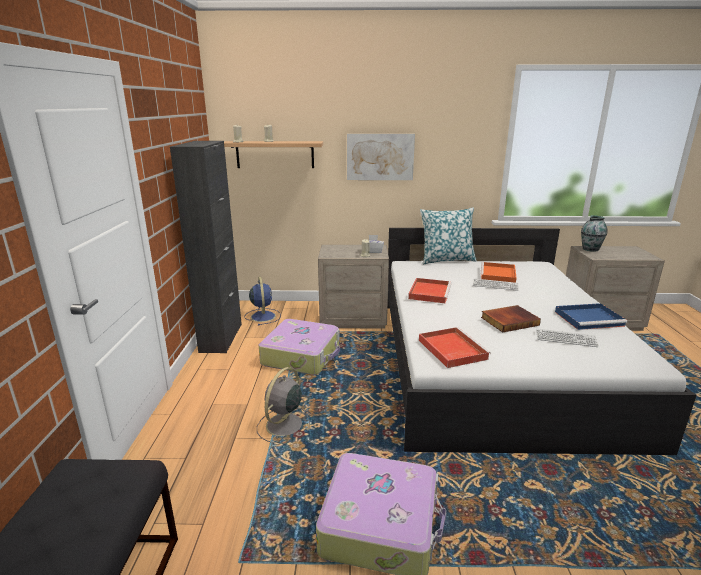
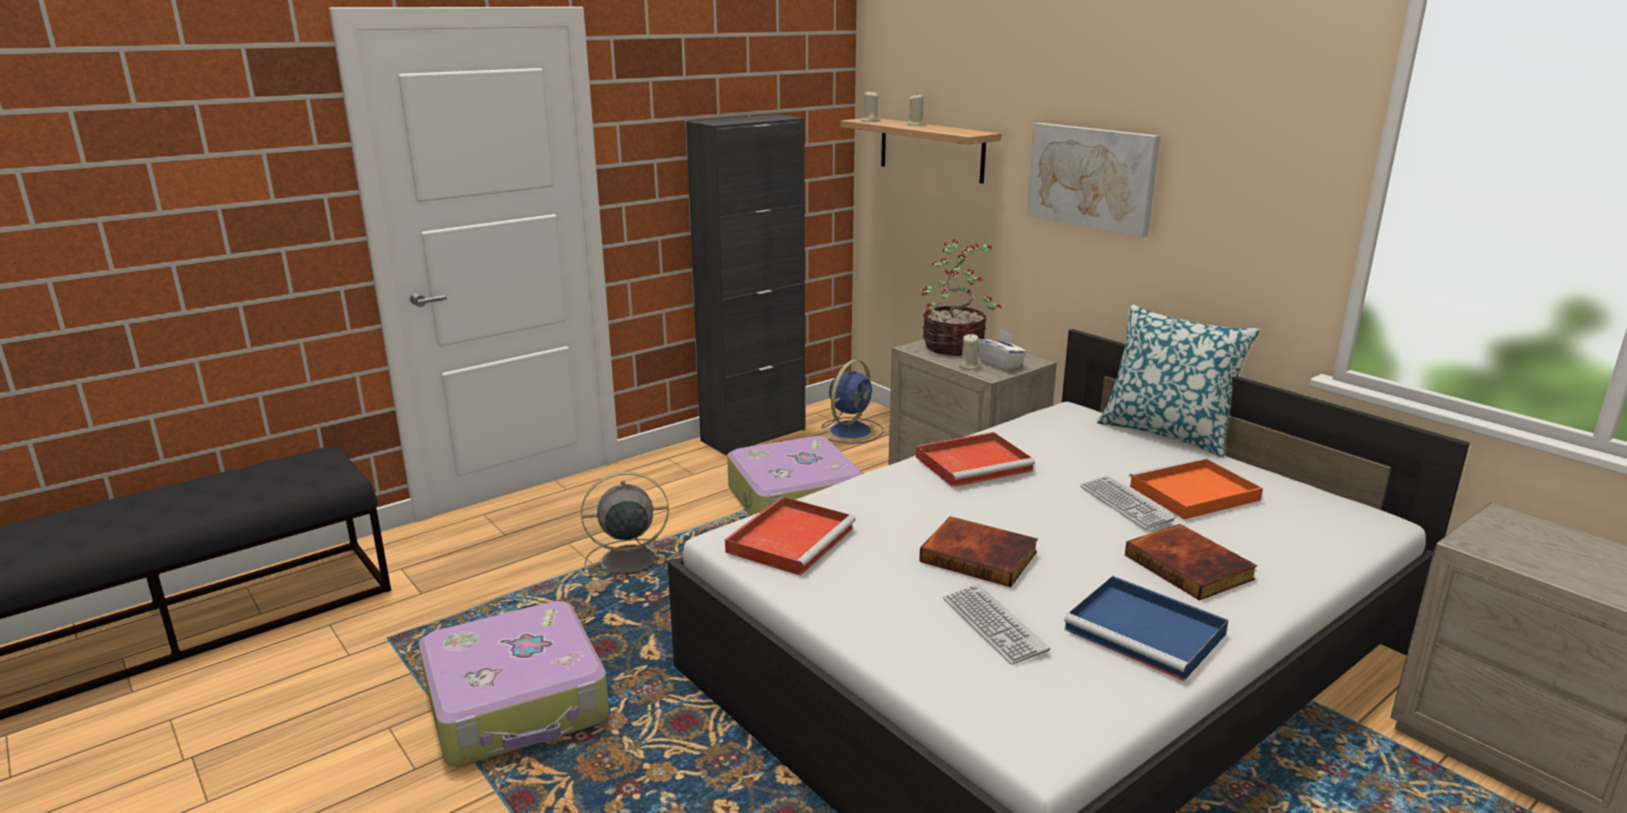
camera: 50 degrees right, 0 degrees up
vase [581,215,608,252] -> none
none -> potted plant [922,239,1002,356]
none -> book [1125,524,1257,601]

